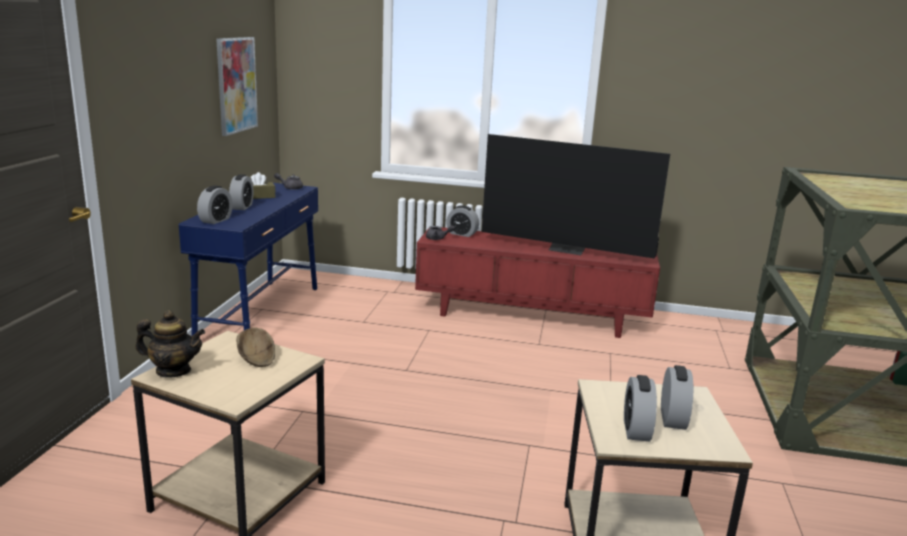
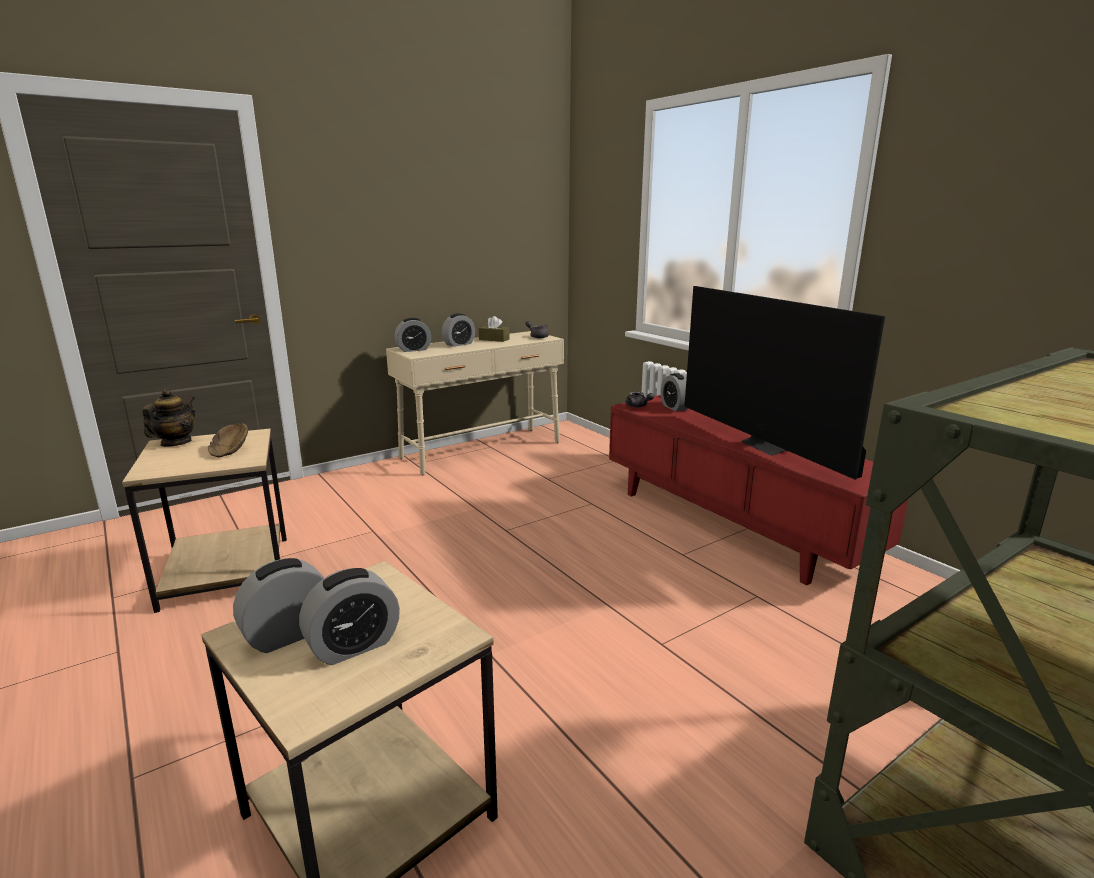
camera: 45 degrees right, 0 degrees up
teapot [135,310,205,378] -> teapot turned 120 degrees counterclockwise [142,389,195,447]
blue console table [179,182,318,336] -> beige console table [386,331,564,475]
picture [216,37,258,136] -> none

